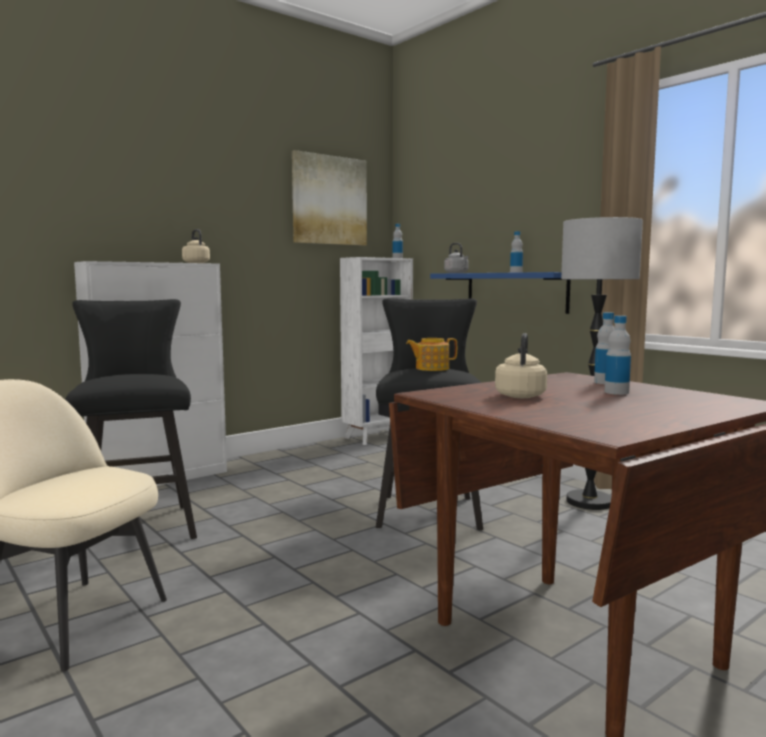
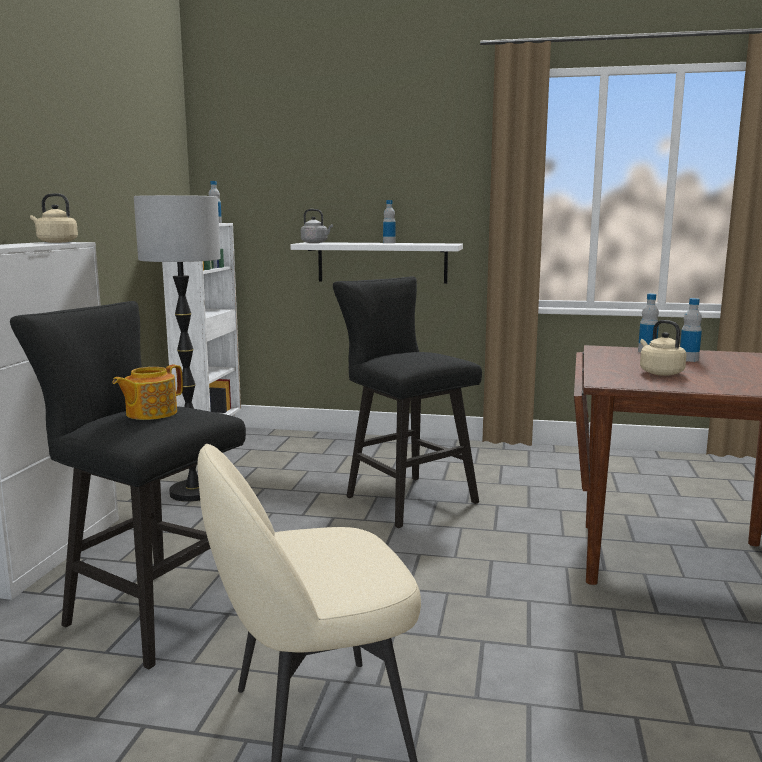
camera: 40 degrees left, 5 degrees up
picture [292,150,367,246] -> none
teapot [406,338,457,371] -> teapot moved to [112,365,183,420]
blue shelf [430,272,571,314] -> white shelf [291,242,463,284]
floor lamp [561,217,643,510] -> floor lamp moved to [134,195,221,502]

